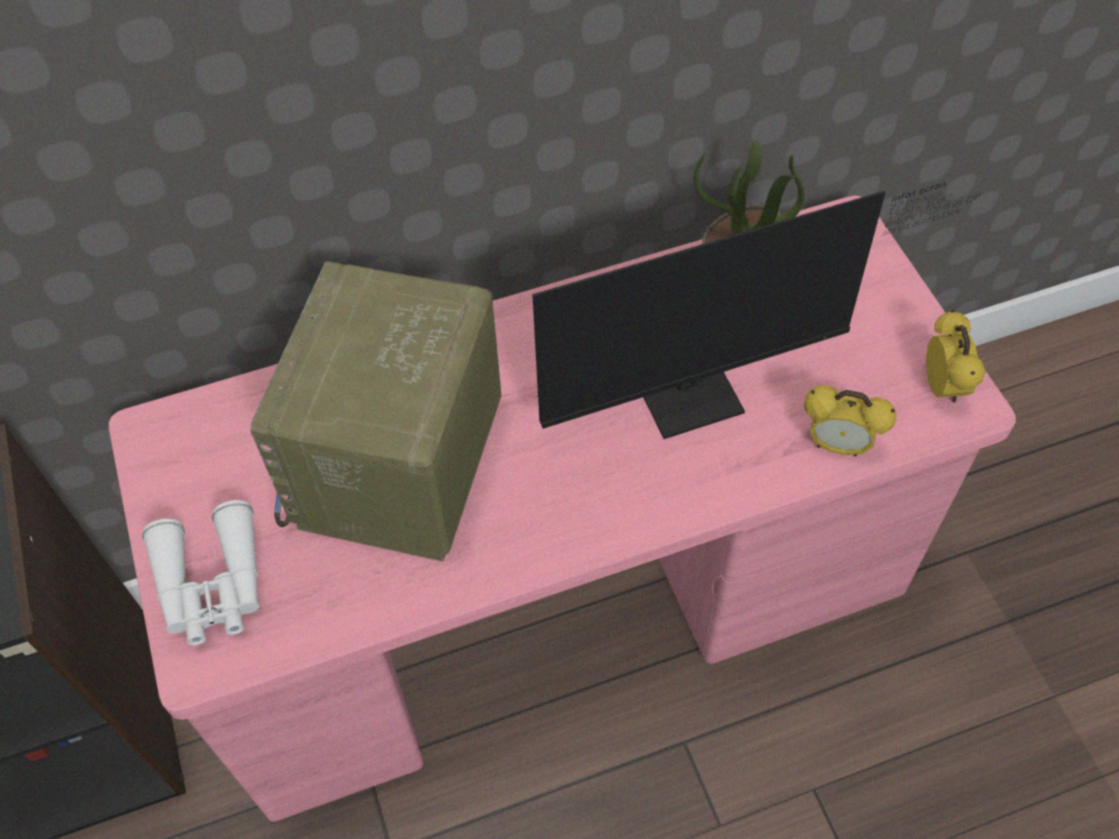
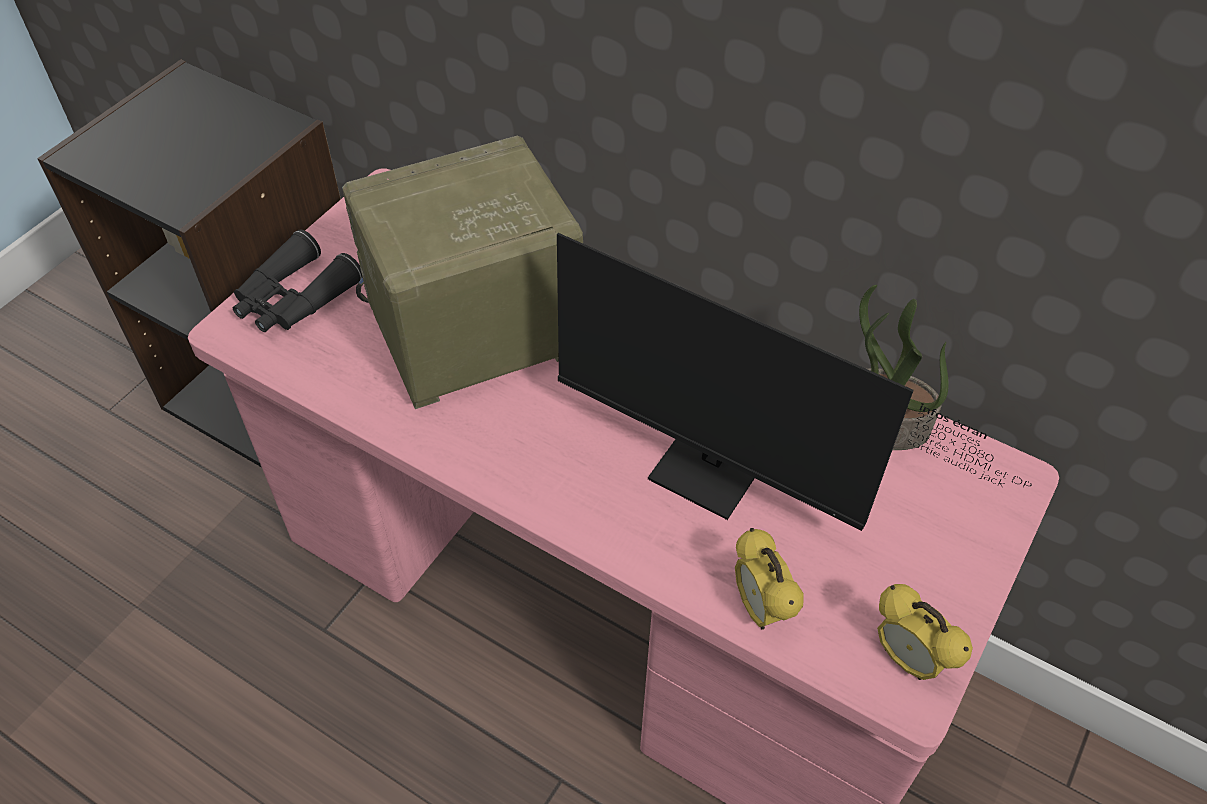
camera: 50 degrees right, 5 degrees down
white binoculars [142,500,259,645] -> black binoculars [233,229,362,332]
alarm clock [926,310,985,403] -> alarm clock turned 90 degrees clockwise [877,584,973,680]

